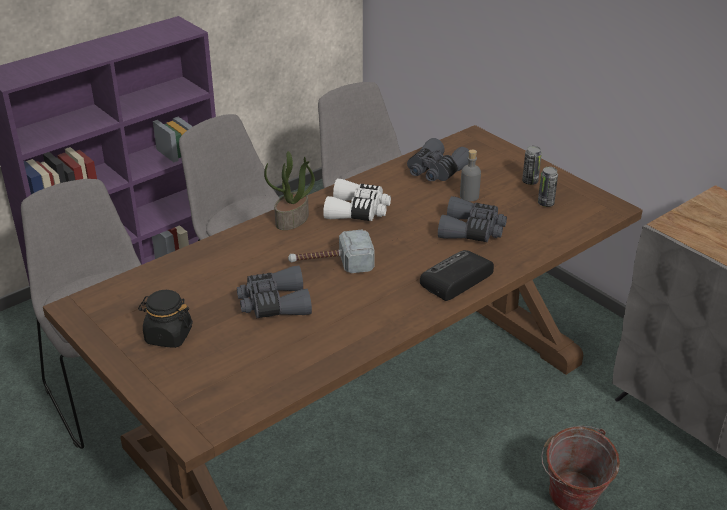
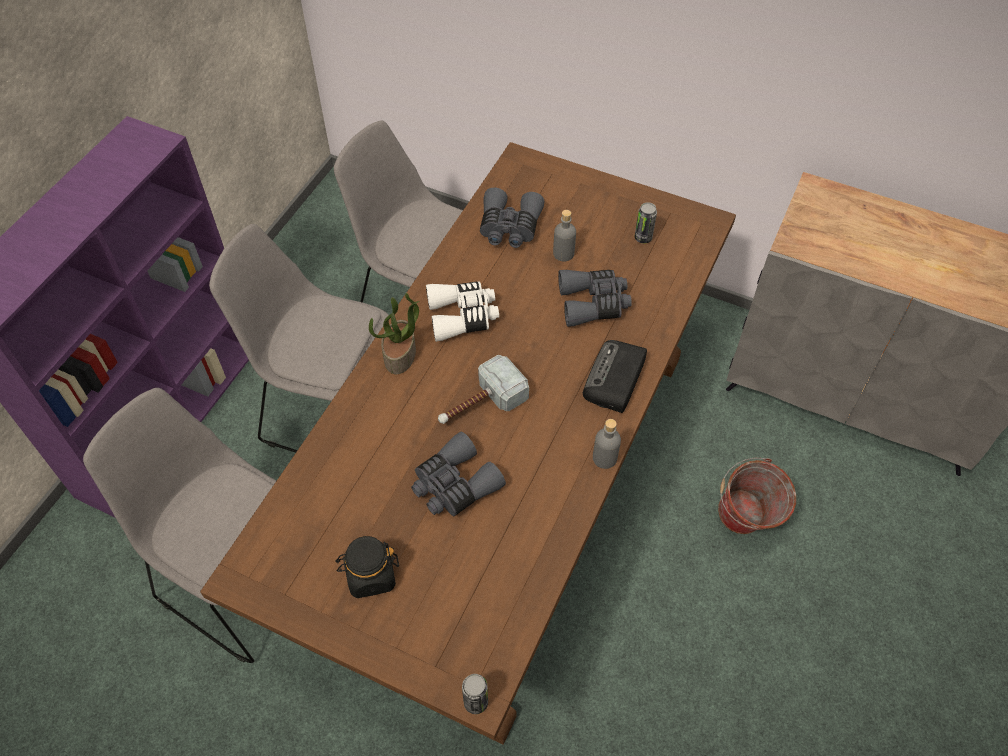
camera: 25 degrees left, 20 degrees up
can [522,146,542,185] -> can moved to [462,674,488,714]
none -> grey bottle [593,419,621,469]

